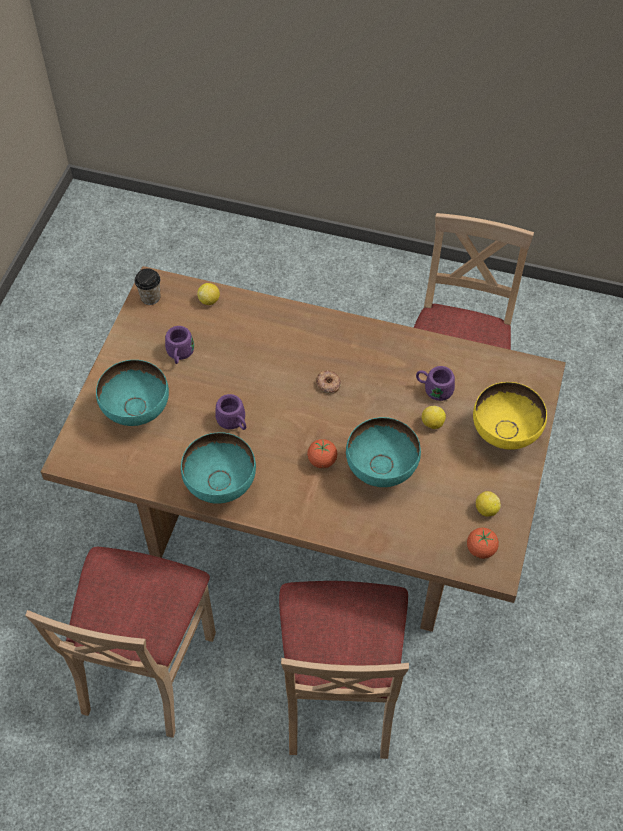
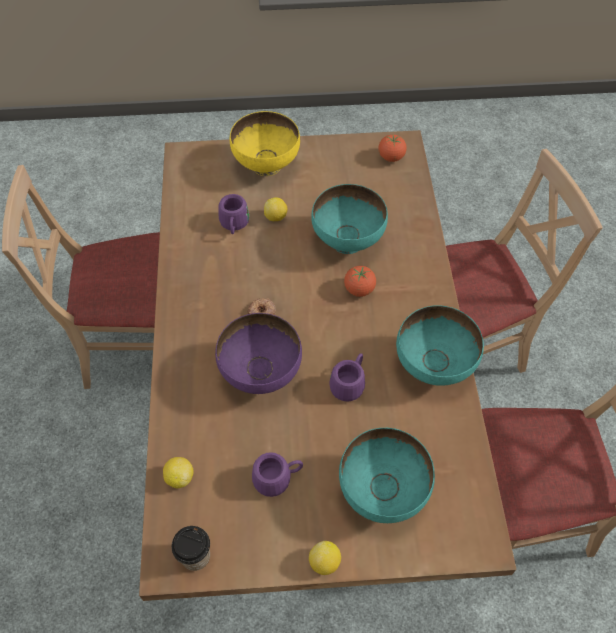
camera: 110 degrees left, 0 degrees up
lemon [476,491,501,517] -> lemon moved to [309,541,341,575]
none -> purple bowl [215,313,302,394]

